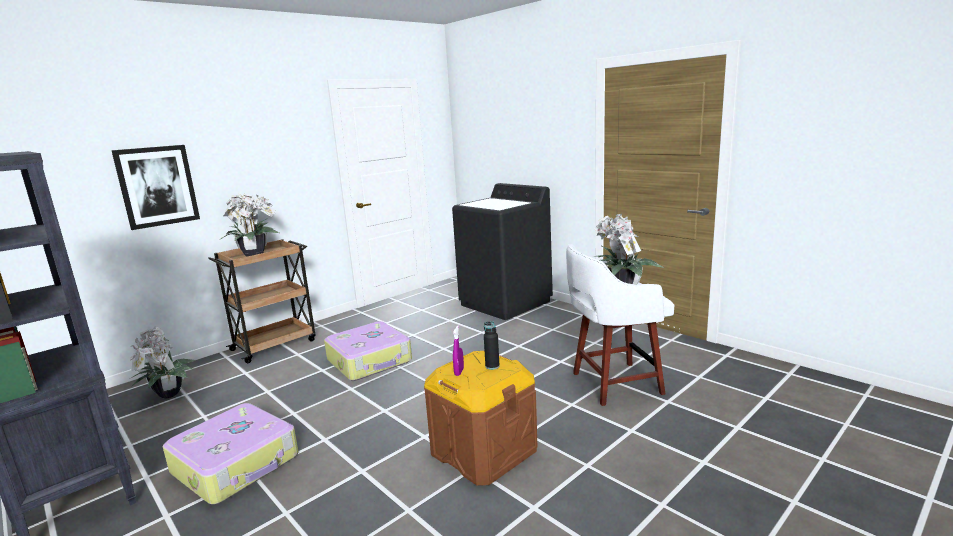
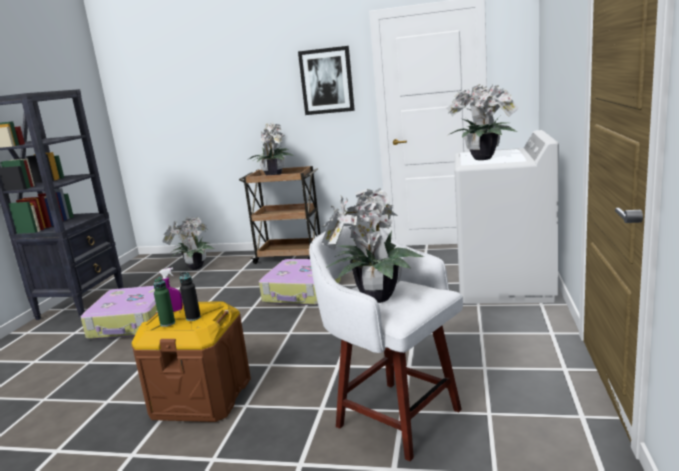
camera: 55 degrees right, 0 degrees up
picture [111,145,200,230] -> picture moved to [298,46,355,115]
black washing machine [452,183,553,320] -> white washing machine [454,130,559,304]
none -> green bottle [153,277,175,327]
none -> potted plant [447,84,519,160]

